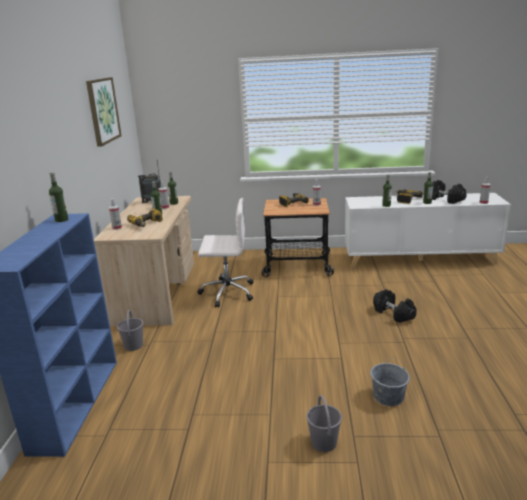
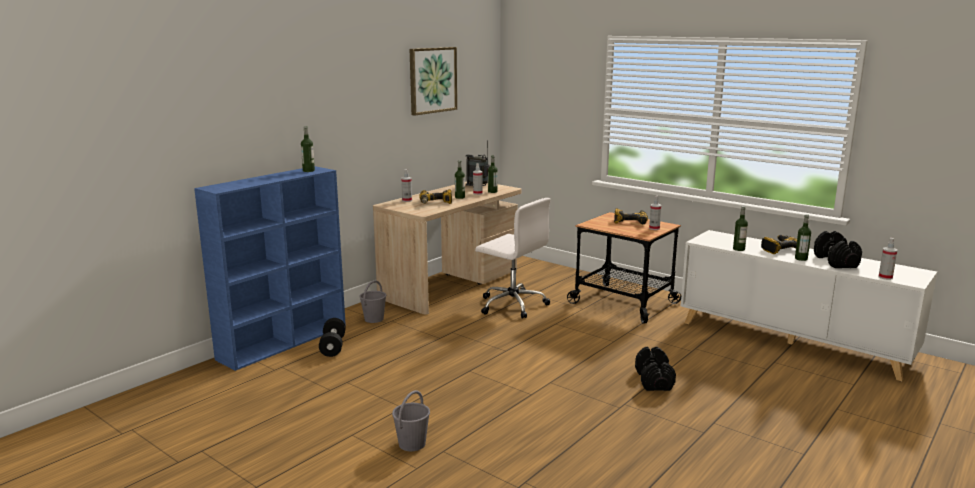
camera: 35 degrees right, 5 degrees down
grey bucket [370,357,410,406] -> none
none -> black dumbbell [319,318,346,357]

